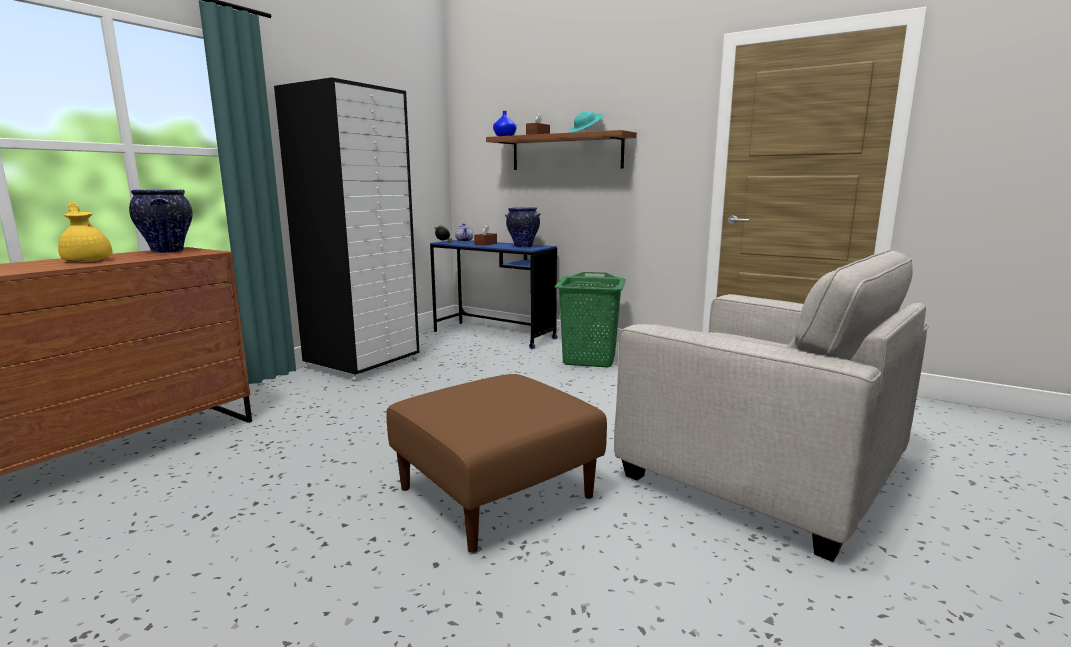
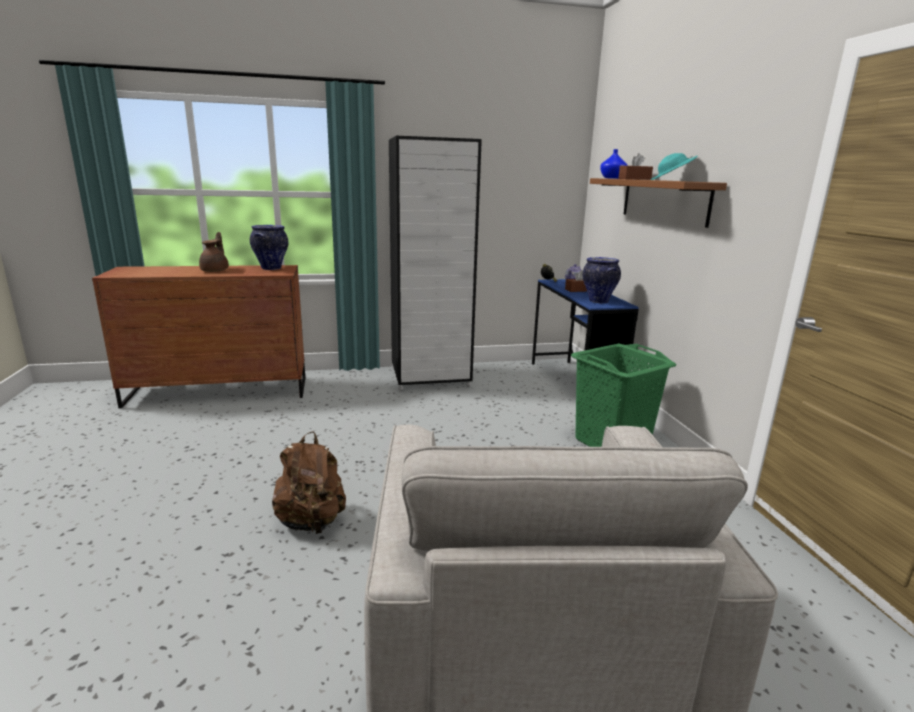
camera: 45 degrees right, 5 degrees up
yellow teapot [58,201,113,262] -> brown teapot [199,232,229,272]
brown ottoman [386,374,607,553] -> brown backpack [272,431,346,534]

